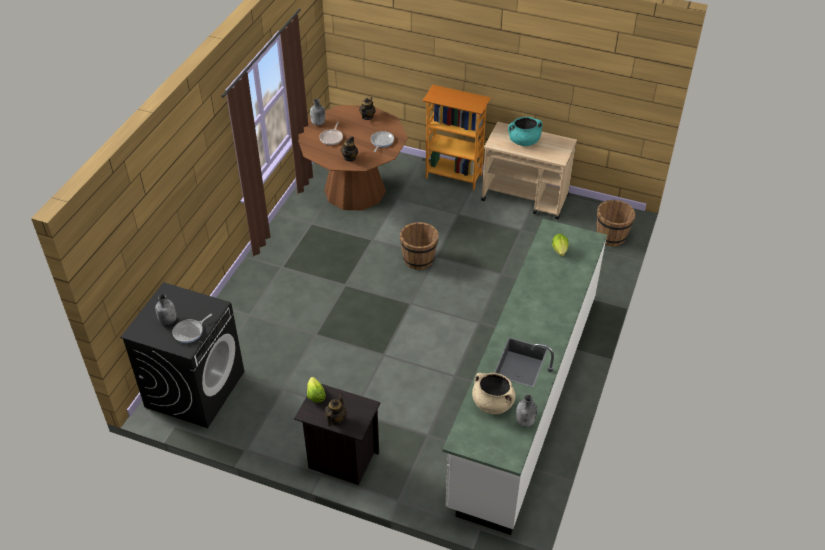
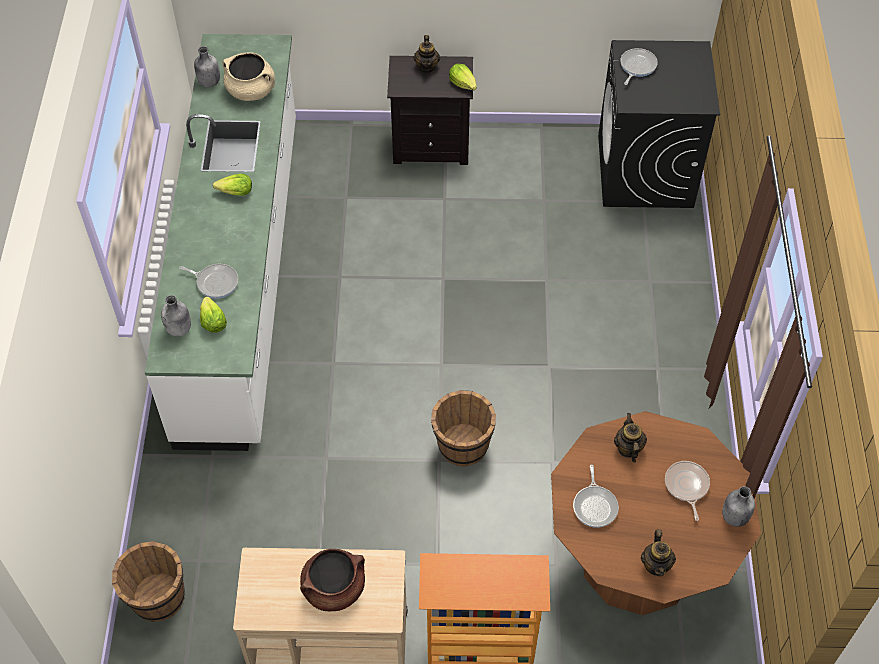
camera: 160 degrees right, 10 degrees up
grey bottle [155,294,176,325] -> grey bottle moved to [161,295,191,337]
turquoise cooking pot [508,117,543,146] -> brown cooking pot [300,549,365,611]
none -> frying pan [179,264,238,299]
none -> lettuce [213,174,252,196]

